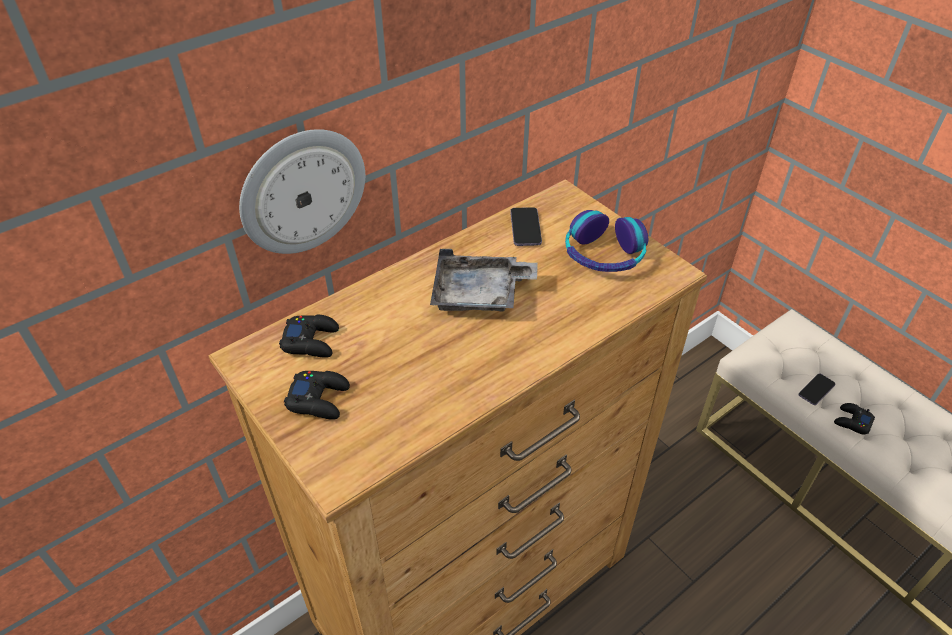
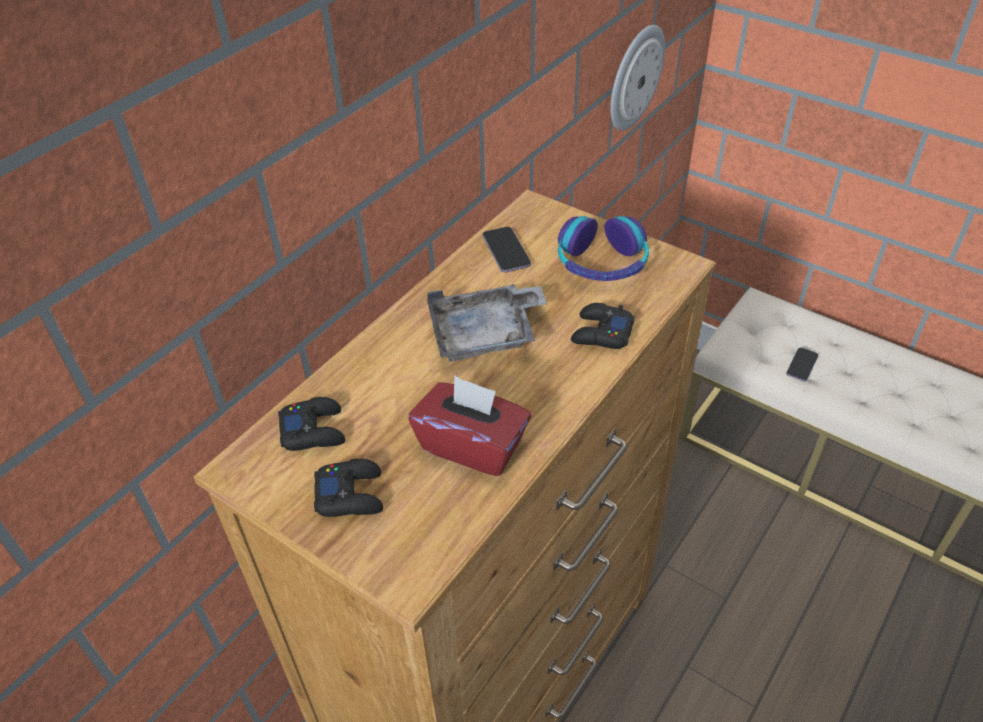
camera: 15 degrees left, 0 degrees up
wall clock [239,129,365,254] -> wall clock moved to [610,25,665,131]
black game controller [834,403,875,435] -> black game controller moved to [571,303,635,349]
none -> red tissue box [409,375,531,476]

